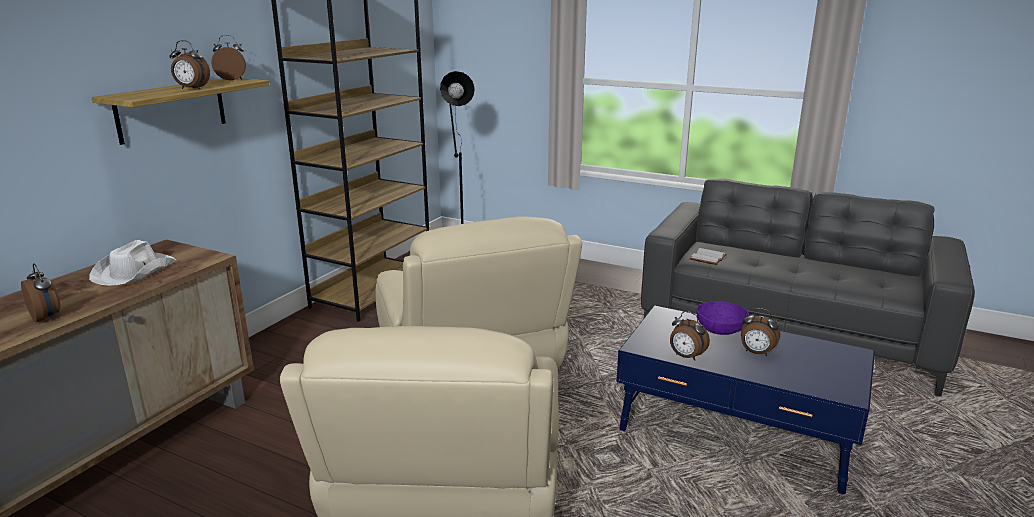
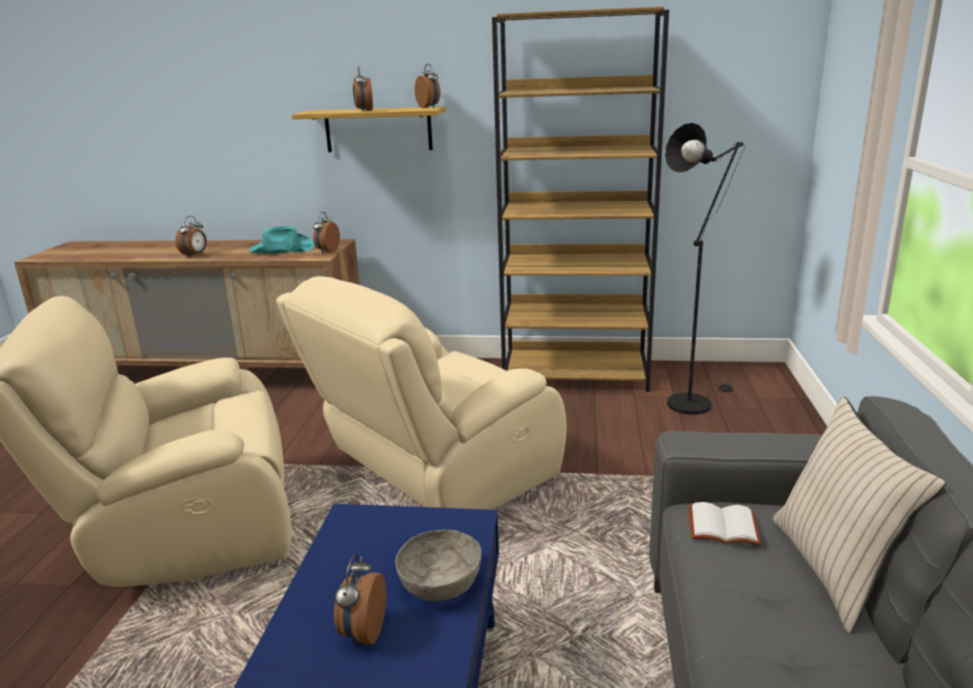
camera: 70 degrees right, 0 degrees up
white hat [89,240,177,286] -> turquoise hat [249,226,315,254]
alarm clock [670,311,710,361] -> alarm clock moved to [313,212,340,254]
purple bowl [696,301,749,335] -> grey bowl [395,530,481,601]
none -> beige pillow [773,396,946,634]

